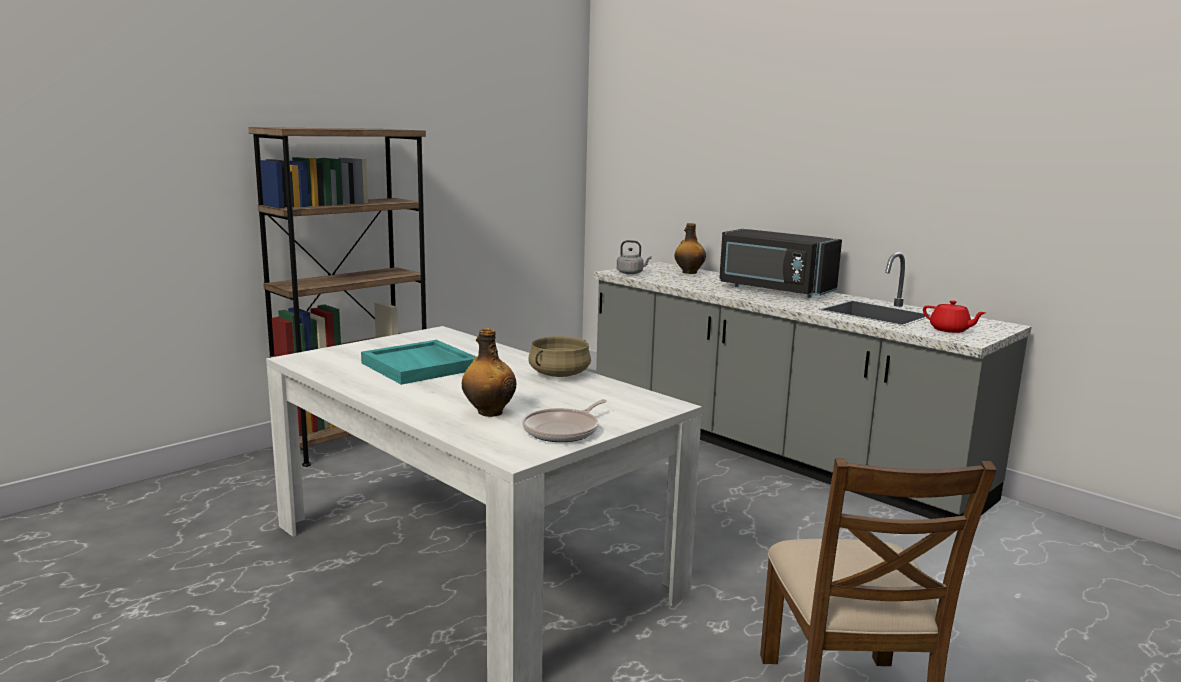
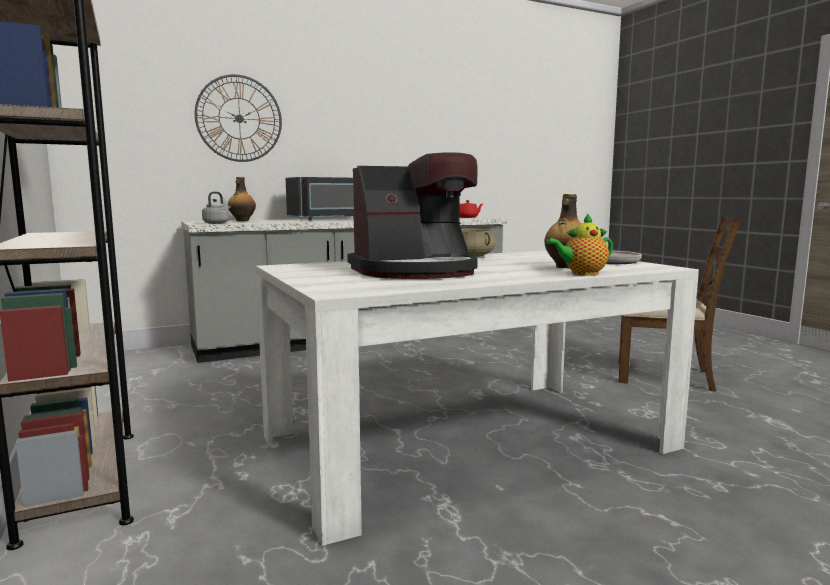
camera: 70 degrees left, 5 degrees down
turquoise tray [361,340,476,385] -> coffee machine [347,152,478,279]
none -> wall clock [195,74,282,162]
none -> teapot [546,214,613,276]

